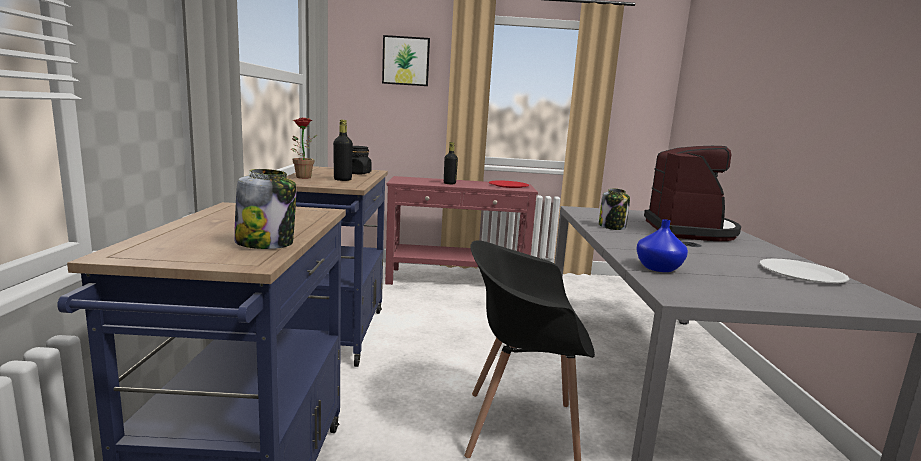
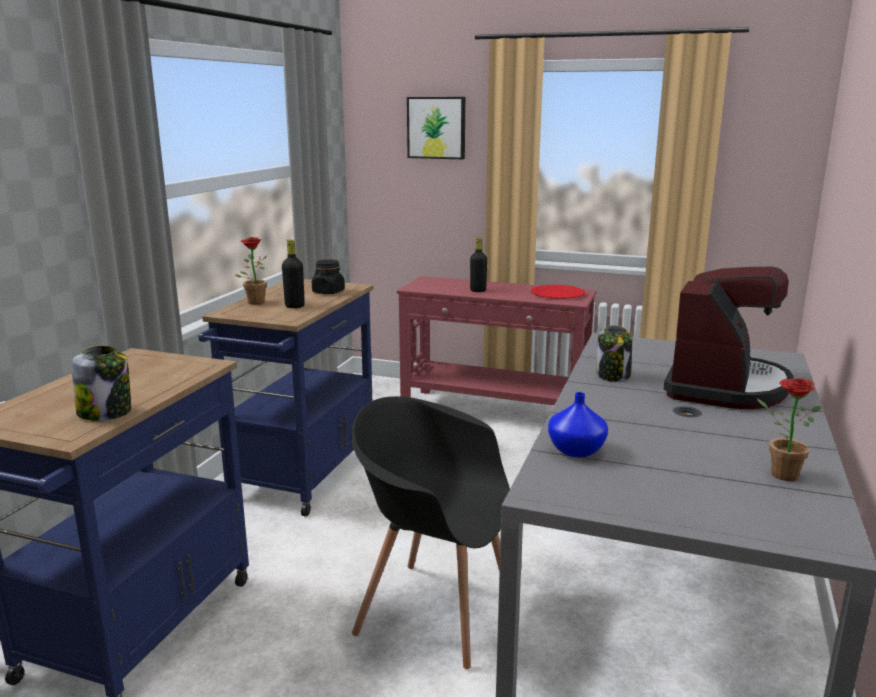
camera: 20 degrees right, 5 degrees up
white plate [760,258,849,283] -> potted plant [757,378,821,481]

